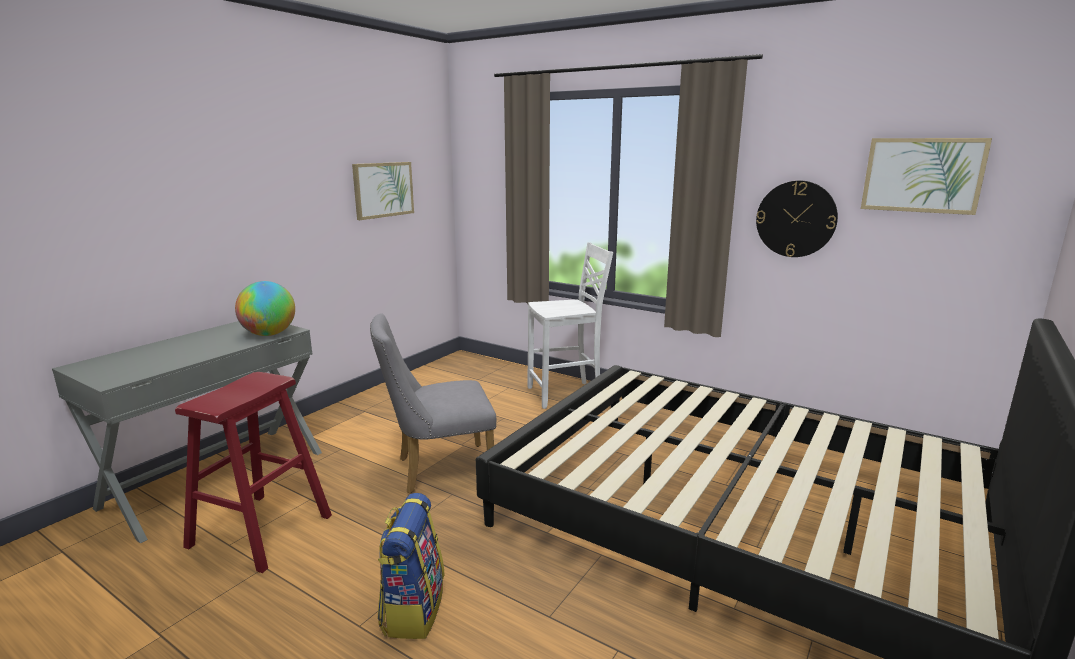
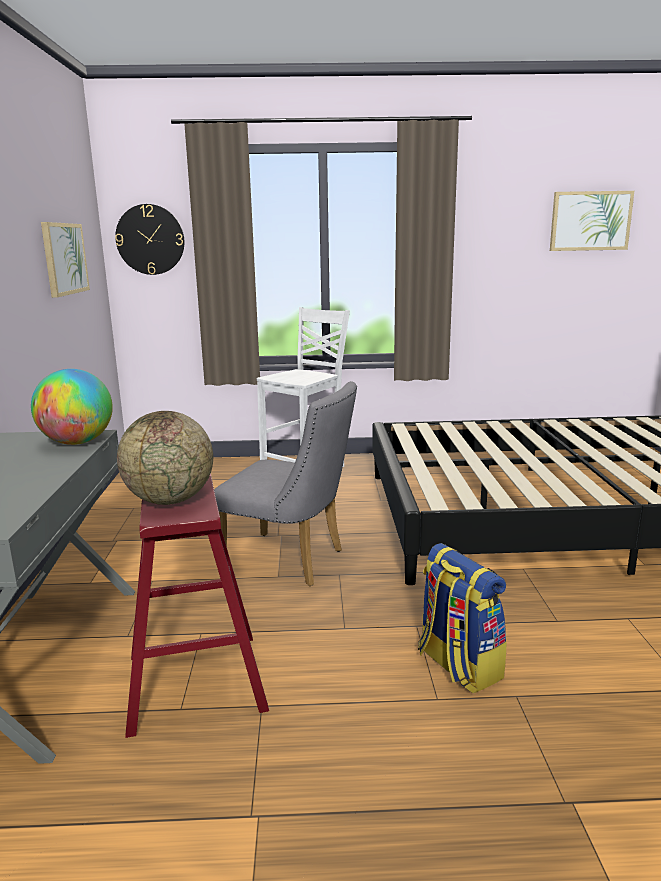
camera: 35 degrees left, 0 degrees up
grey chair [370,313,496,494] -> grey chair turned 105 degrees counterclockwise [214,381,357,586]
wall clock [756,181,838,257] -> wall clock moved to [115,204,184,275]
none -> globe [117,411,213,505]

